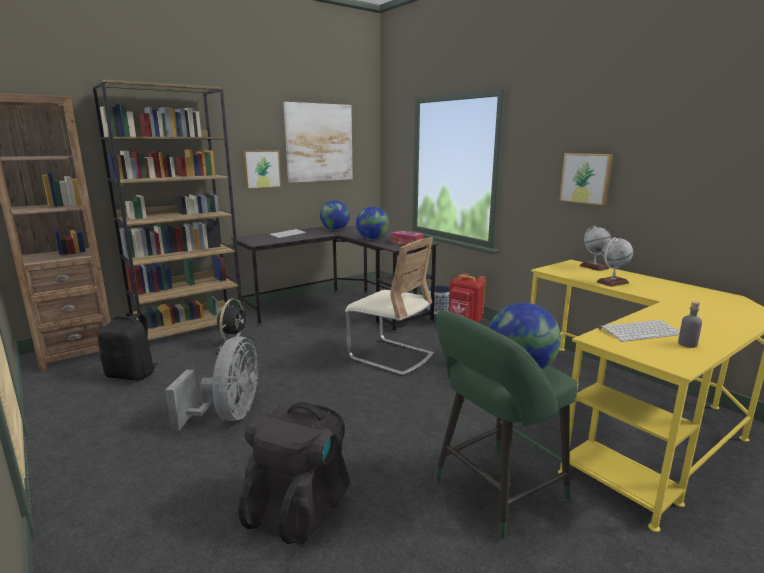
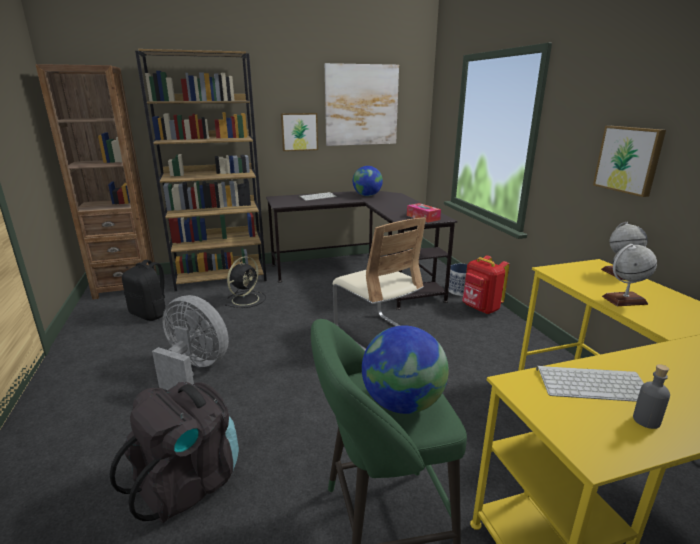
camera: 20 degrees right, 5 degrees up
grey fan [165,336,259,430] -> grey fan turned 90 degrees counterclockwise [152,295,229,390]
globe [356,207,389,240] -> none

